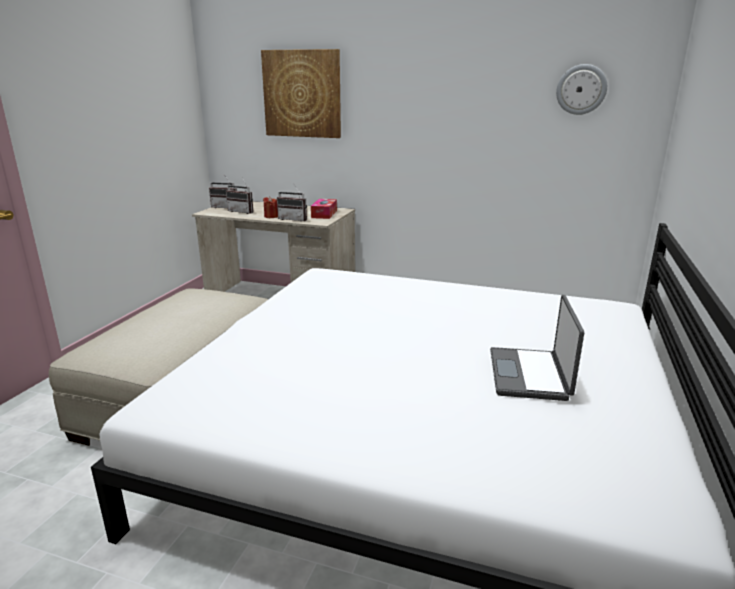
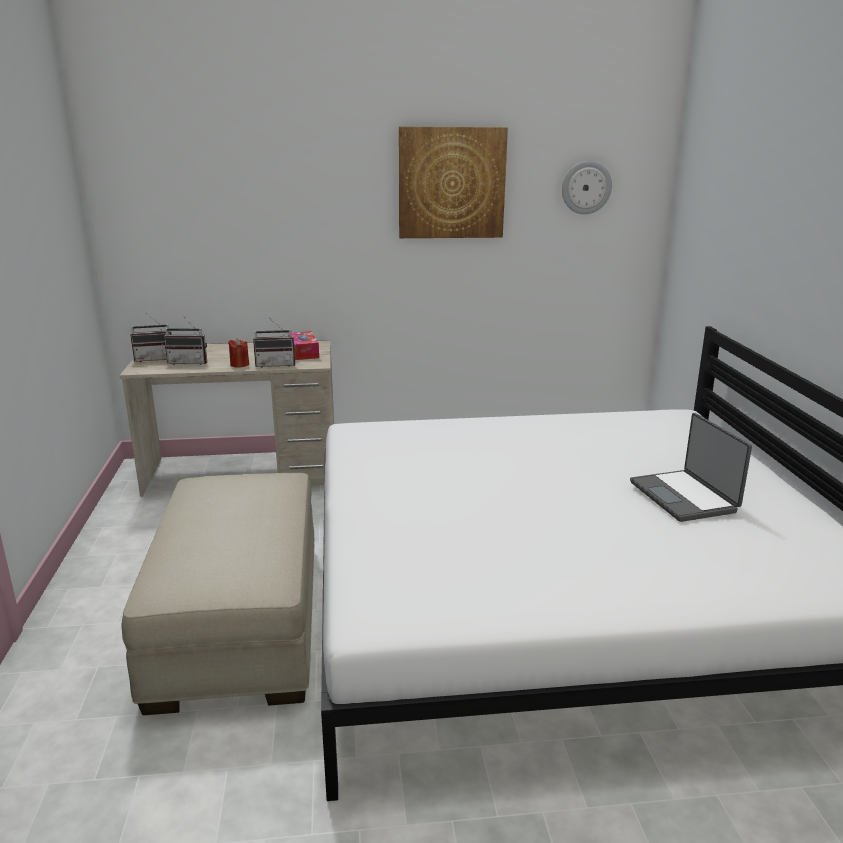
camera: 25 degrees left, 0 degrees up
picture [261,49,341,138] -> picture moved to [399,127,508,238]

